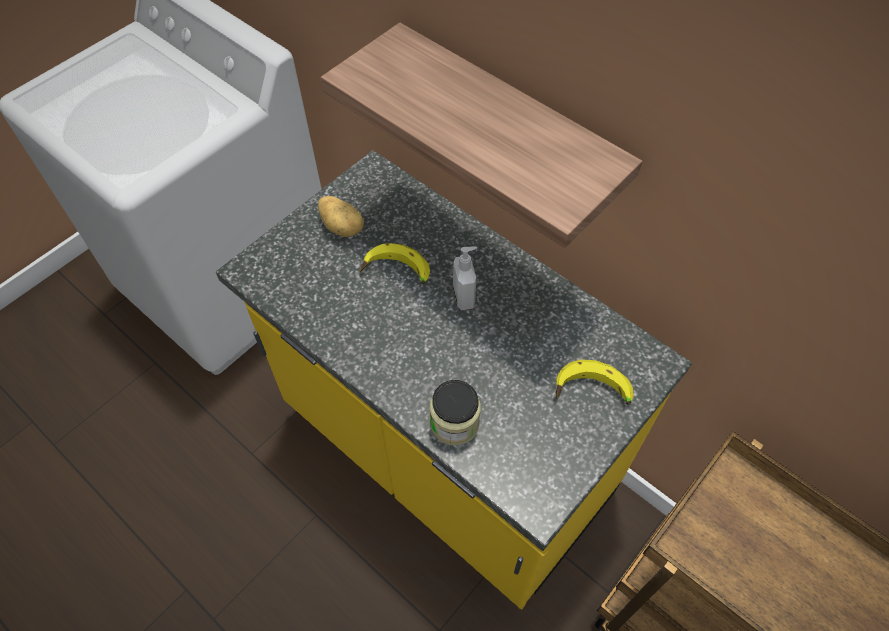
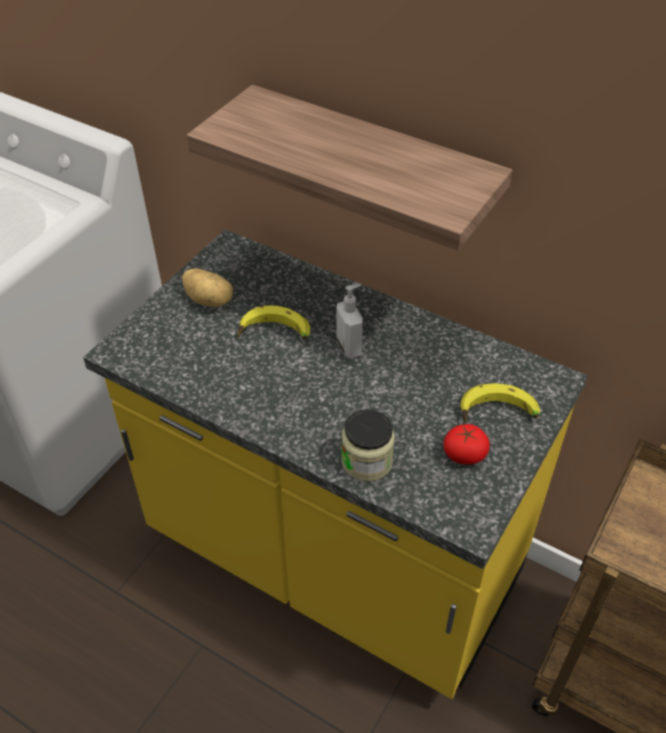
camera: 10 degrees left, 10 degrees down
none -> tomato [444,424,490,464]

